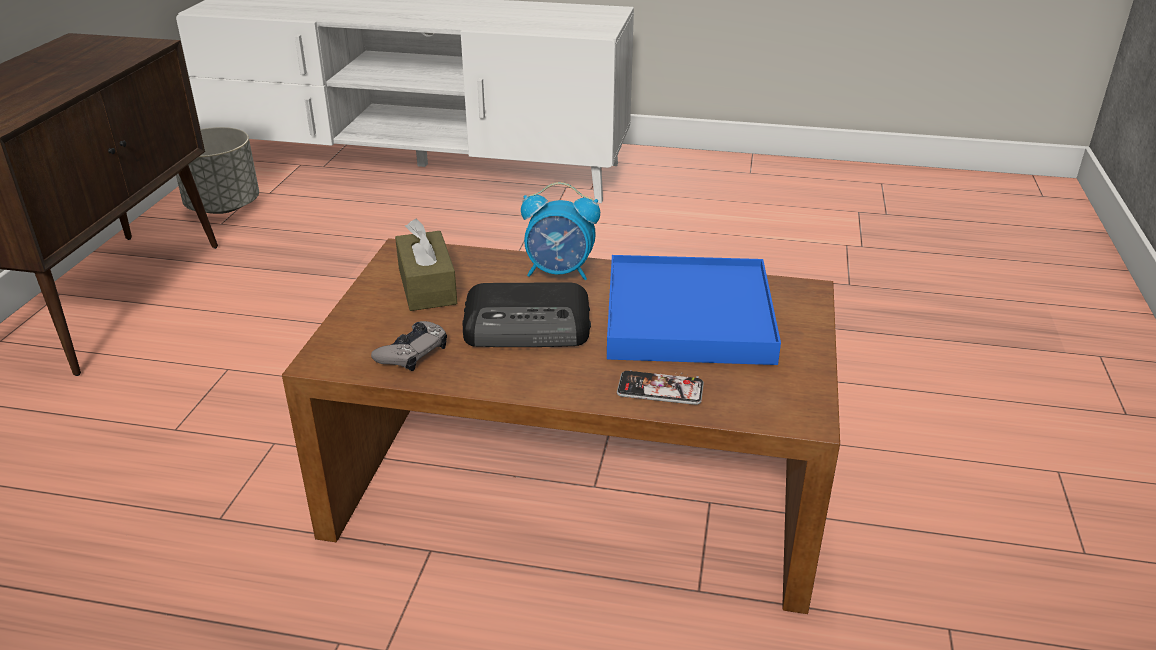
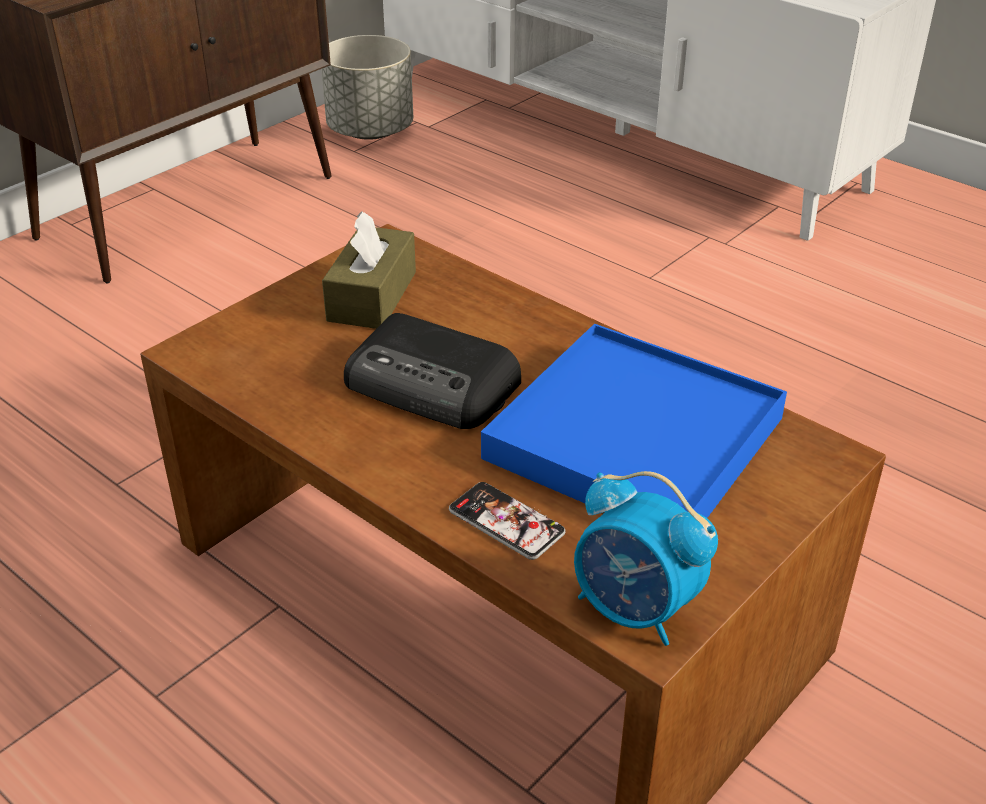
camera: 30 degrees right, 5 degrees up
grey game controller [371,321,447,371] -> none
alarm clock [521,182,600,280] -> alarm clock moved to [574,471,718,646]

